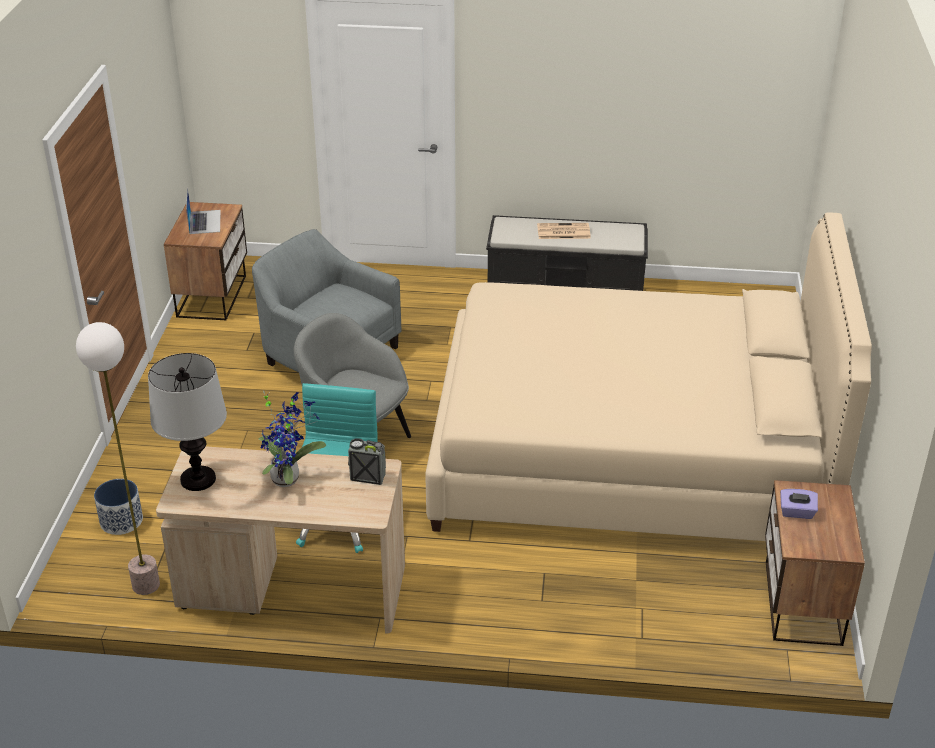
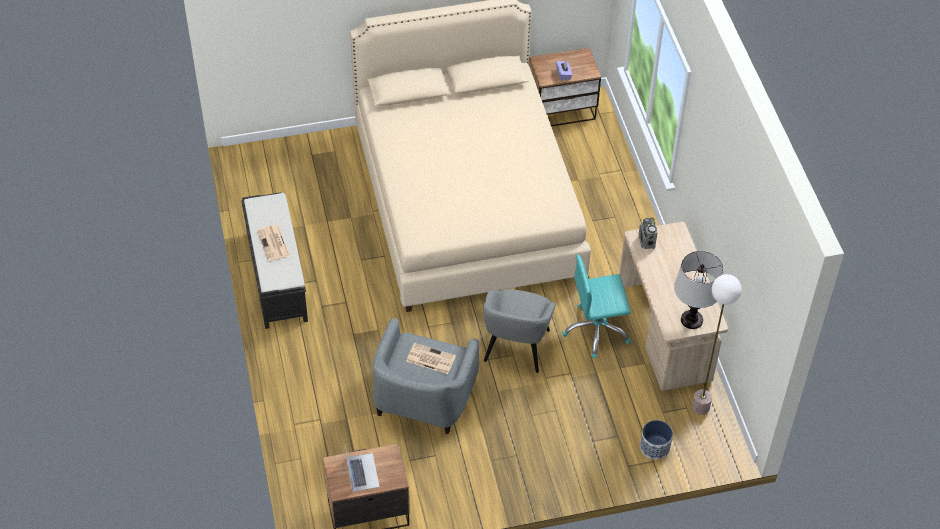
camera: 110 degrees left, 15 degrees up
laptop [186,187,221,234] -> laptop turned 105 degrees clockwise [345,446,380,492]
potted plant [259,391,326,487] -> none
none -> newspaper [406,343,456,374]

